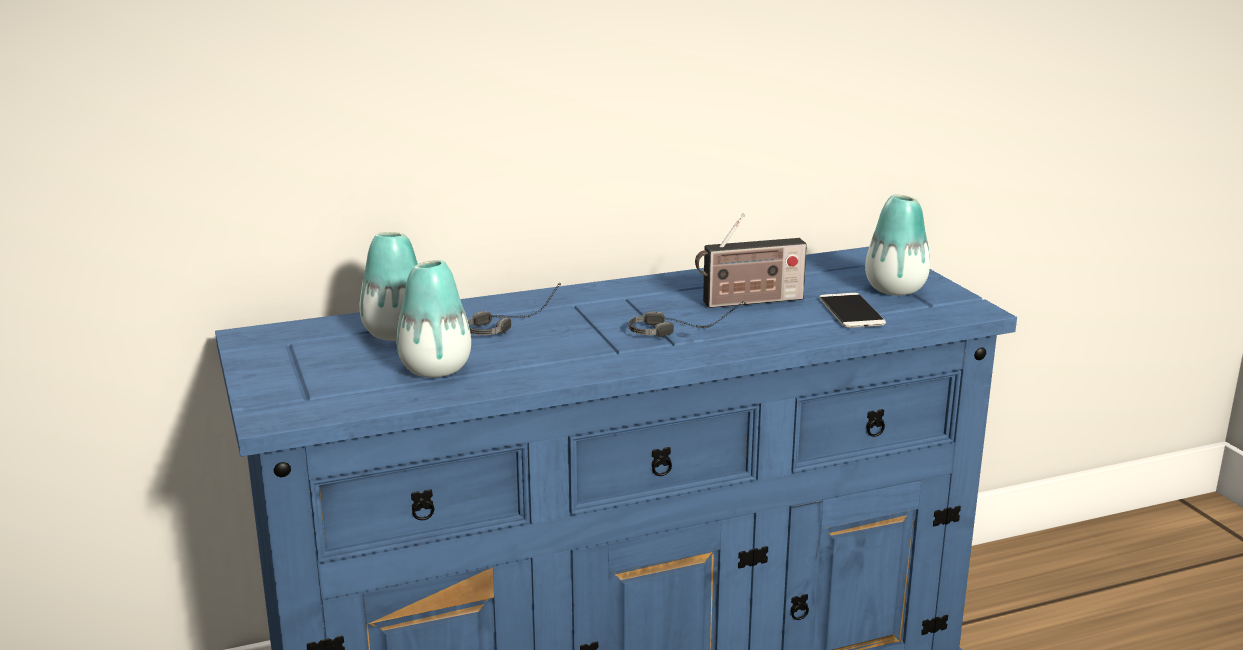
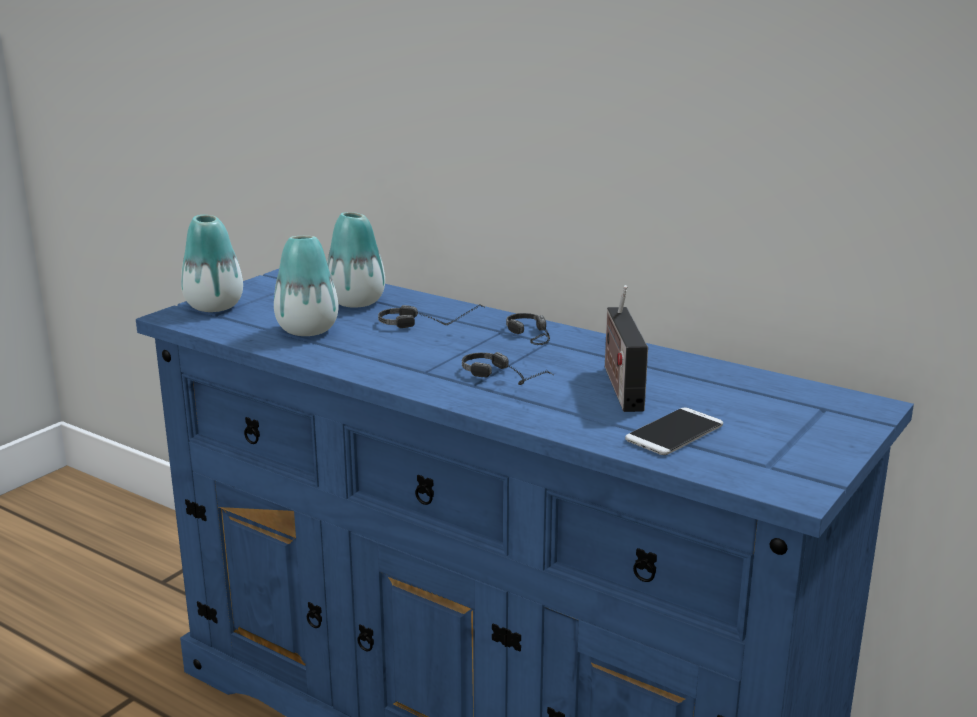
camera: 55 degrees right, 0 degrees up
radio [695,213,807,308] -> radio turned 45 degrees clockwise [605,285,648,412]
vase [865,195,930,295] -> vase moved to [181,215,243,312]
none -> headphones [506,313,550,345]

